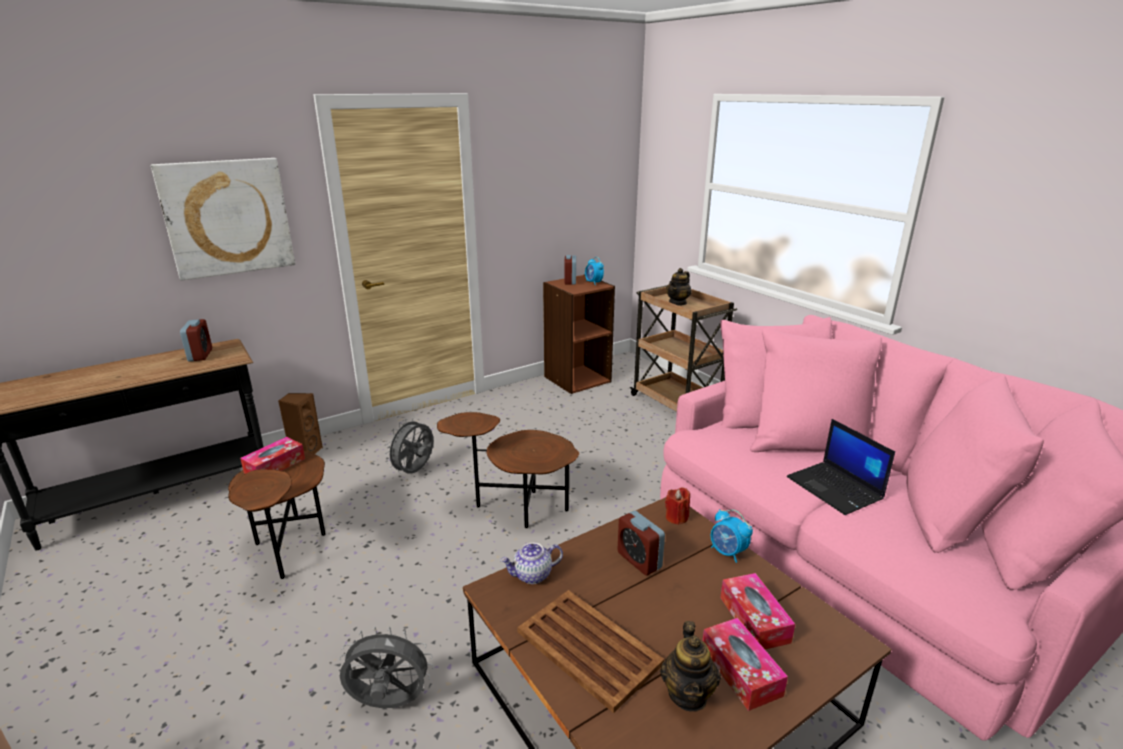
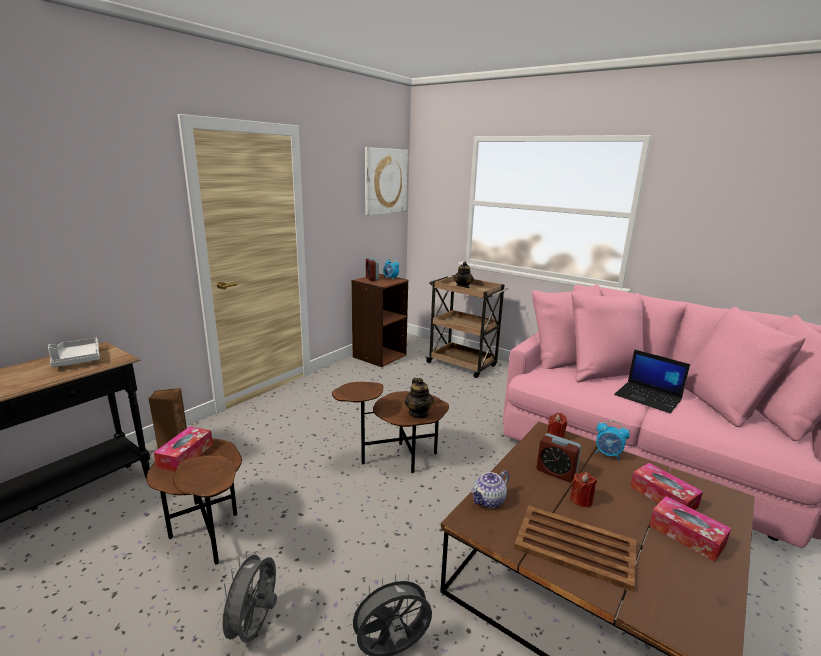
camera: 20 degrees left, 5 degrees down
picture [151,158,295,281] -> picture moved to [365,147,408,216]
alarm clock [180,319,212,362] -> grey tray [48,338,100,367]
grey fan [385,417,433,474] -> grey fan moved to [215,550,277,646]
teapot [660,621,721,712] -> teapot moved to [405,378,434,419]
none -> red candle [570,472,597,508]

